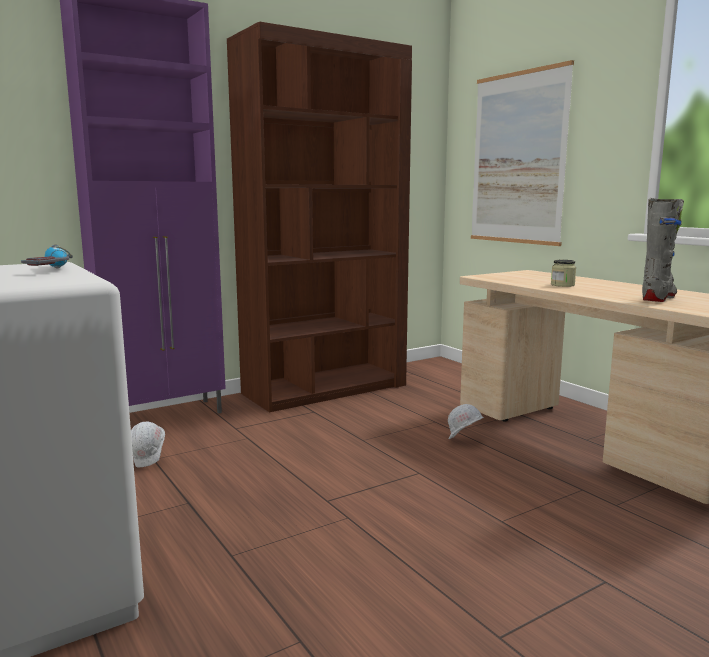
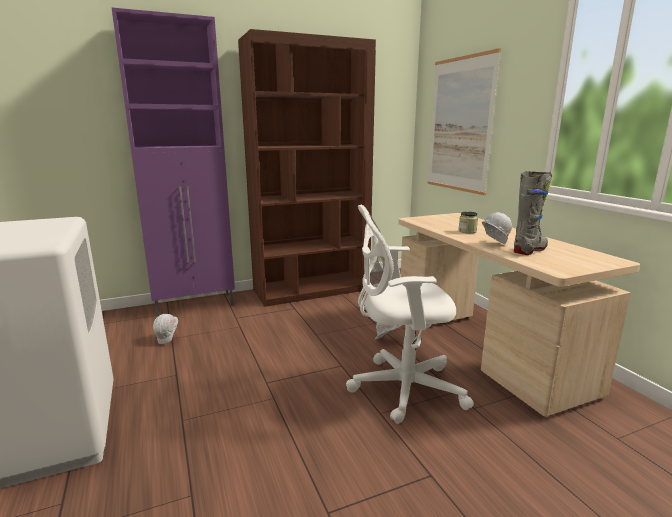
camera: 10 degrees right, 5 degrees up
power drill [21,245,73,268] -> none
none -> white office chair [346,205,474,424]
none -> white hard hat [481,212,512,244]

